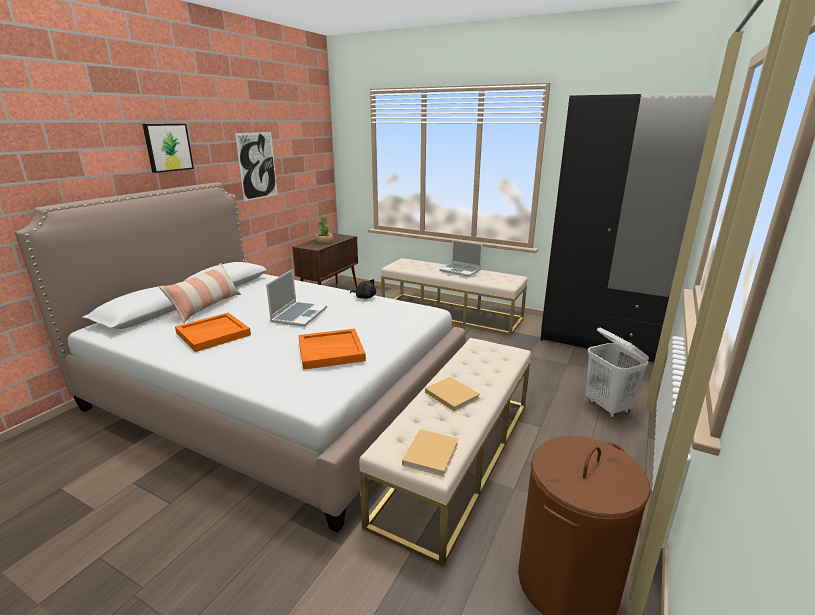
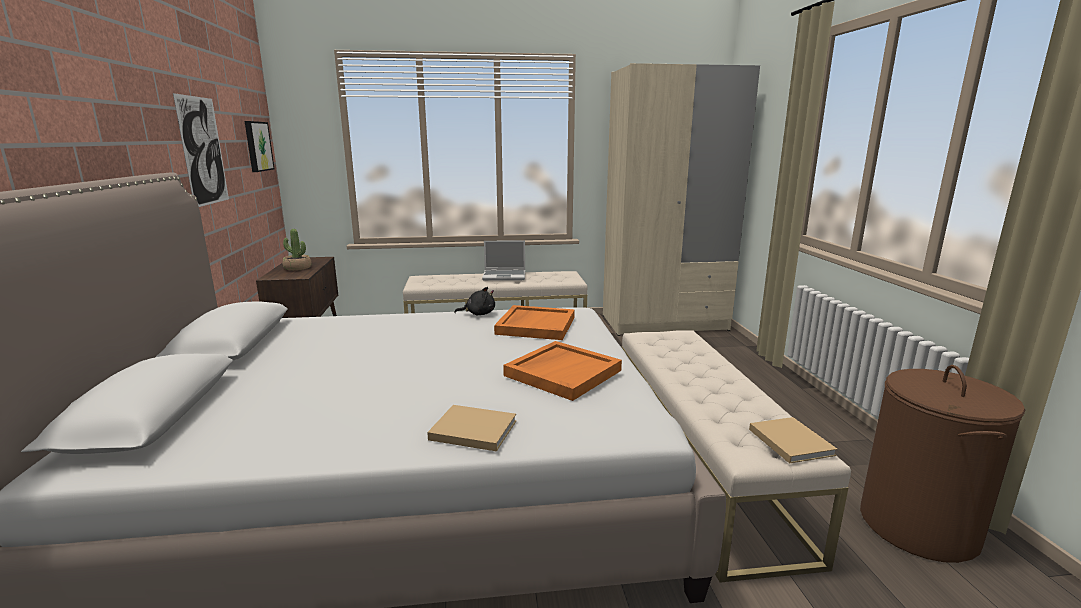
camera: 35 degrees left, 5 degrees down
picture [143,124,194,173] -> picture moved to [245,121,274,172]
pillow [159,263,241,324] -> none
orange tray [175,313,251,352] -> orange tray moved to [494,305,575,340]
laptop [266,269,327,327] -> none
beige book [425,377,480,411] -> beige book moved to [427,405,516,451]
black wardrobe [540,92,716,362] -> beige wardrobe [603,63,760,336]
white laundry basket [586,328,649,418] -> none

